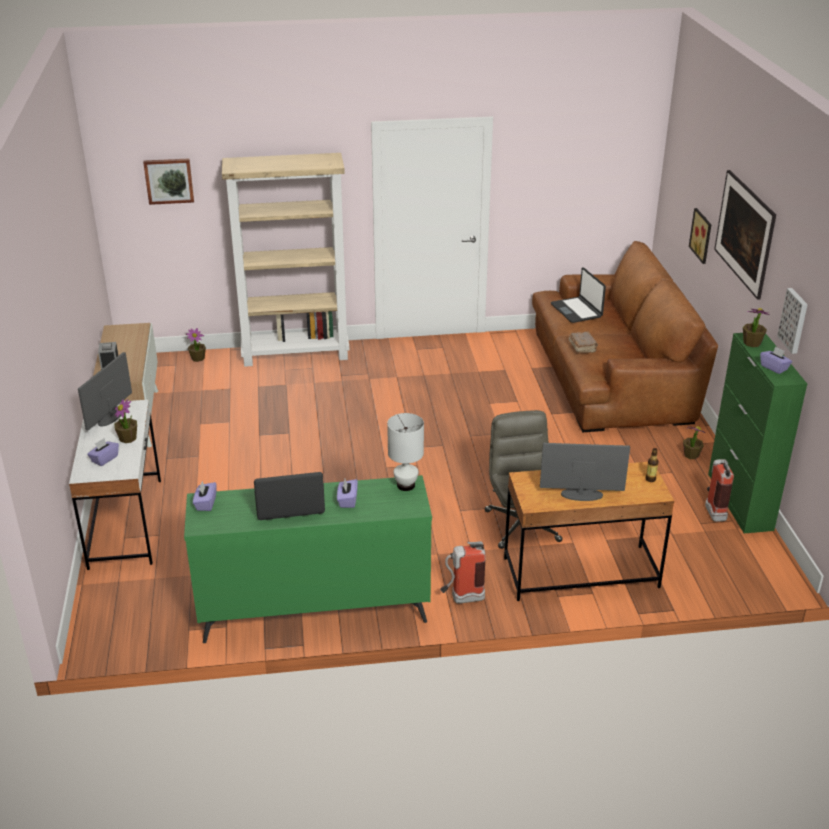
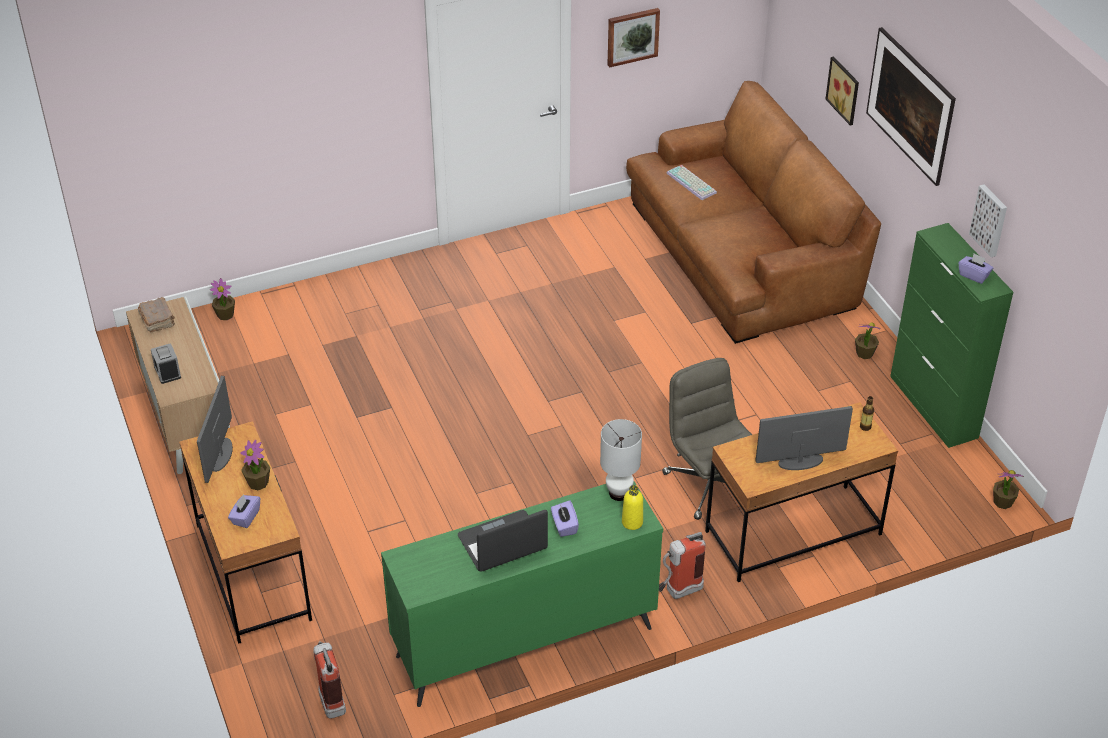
camera: 15 degrees left, 10 degrees up
white desk [69,400,161,570] -> brown desk [179,421,312,644]
picture [143,158,194,205] -> picture moved to [608,8,660,67]
purple tissue box [193,481,217,511] -> none
beige bookcase [222,153,349,367] -> none
laptop [551,267,606,323] -> keyboard [666,165,717,200]
brown book [569,331,598,353] -> brown book moved to [138,297,175,332]
fire extinguisher [705,459,734,522] -> fire extinguisher moved to [313,641,346,719]
potted plant [743,308,770,347] -> potted plant moved to [993,470,1024,509]
none -> yellow bottle [622,485,643,530]

